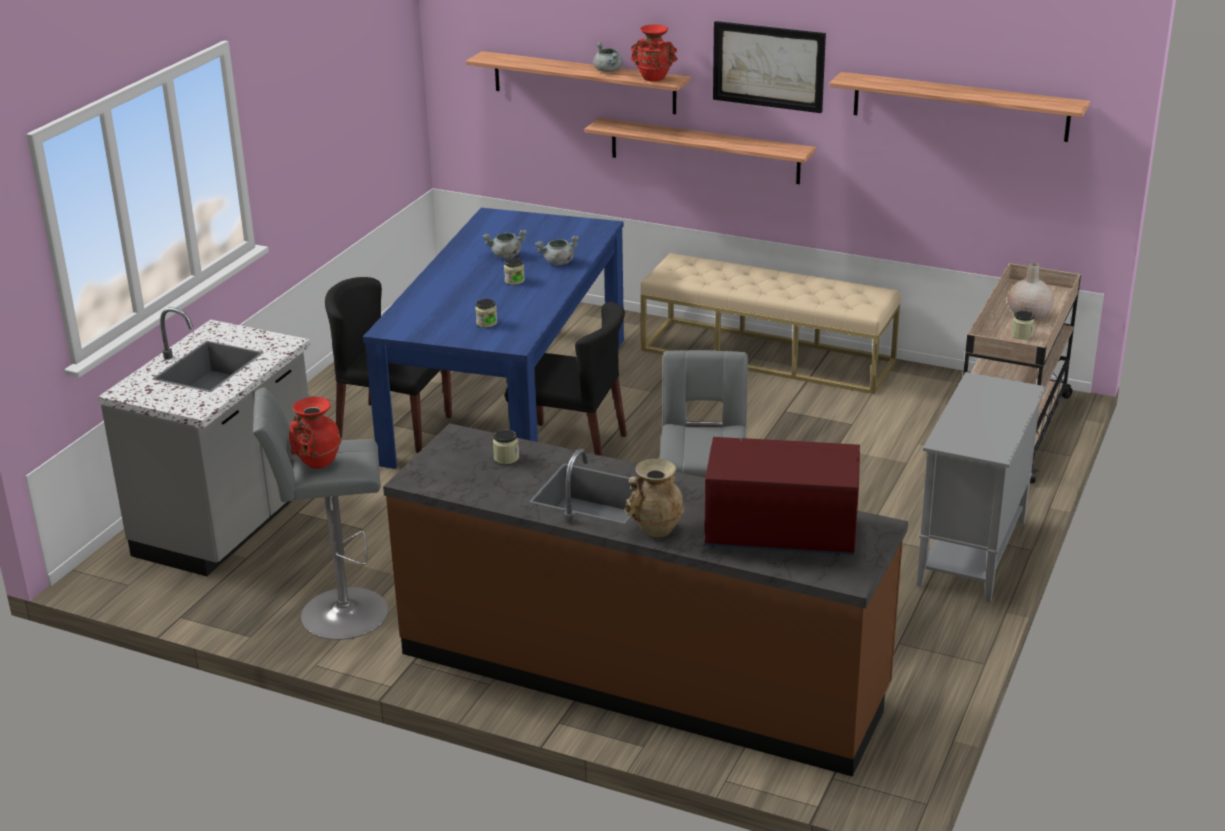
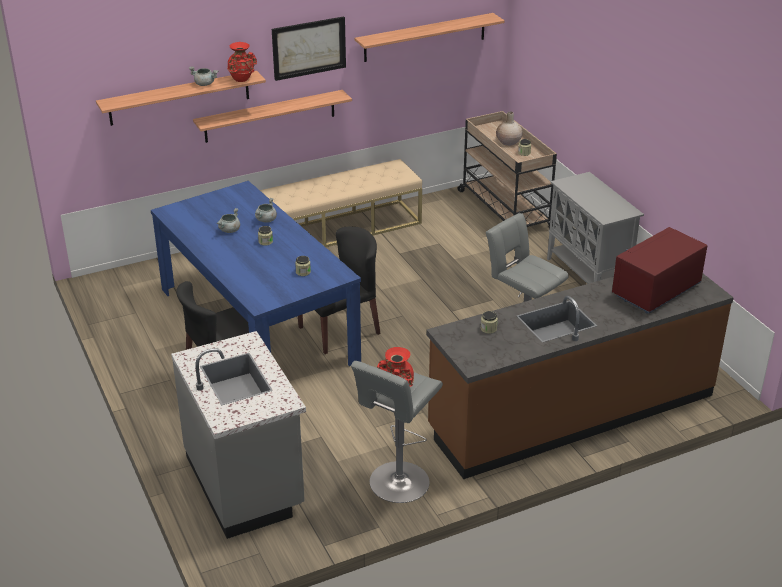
camera: 50 degrees left, 5 degrees up
beige vase [625,459,684,537] -> none

